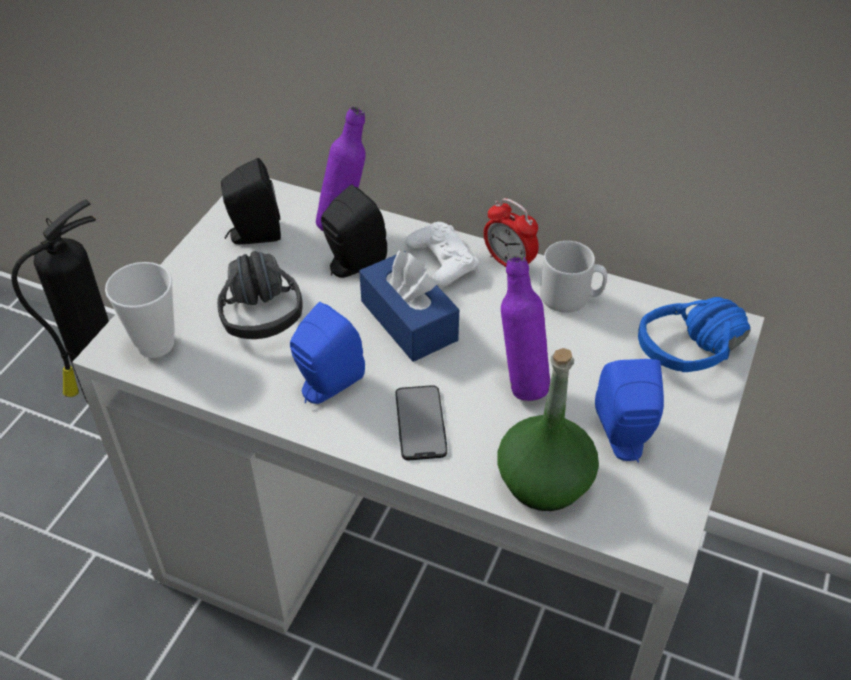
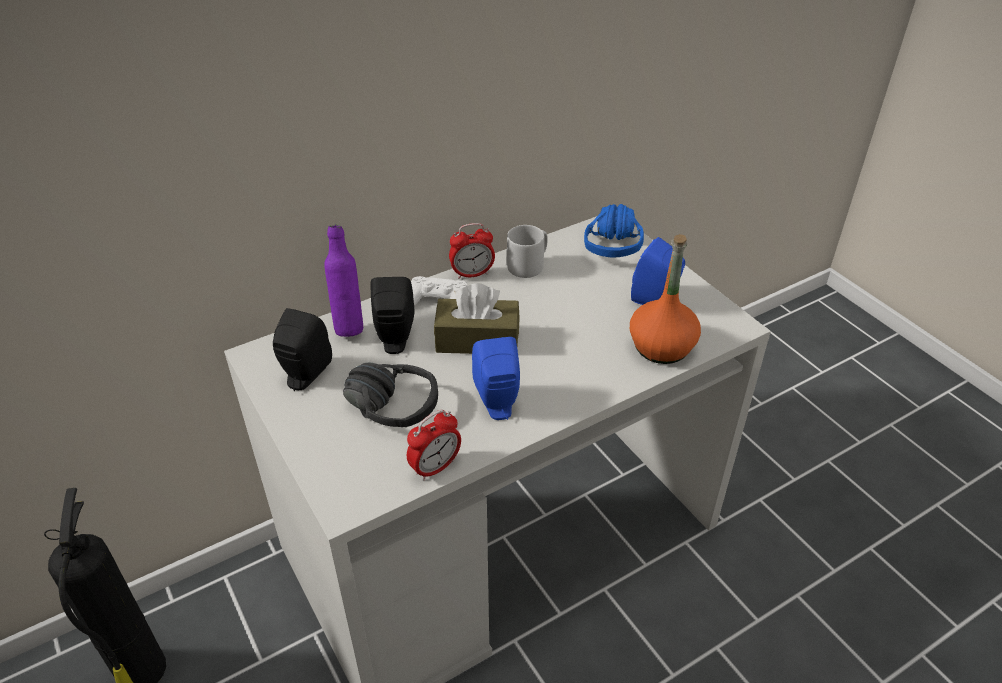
camera: 55 degrees left, 5 degrees down
cup [105,262,175,358] -> none
blue tissue box [359,250,459,362] -> brown tissue box [434,283,520,354]
phone [395,385,447,460] -> none
green bottle [497,348,599,511] -> orange bottle [630,234,701,364]
purple bottle [501,255,550,401] -> none
none -> alarm clock [407,410,461,481]

